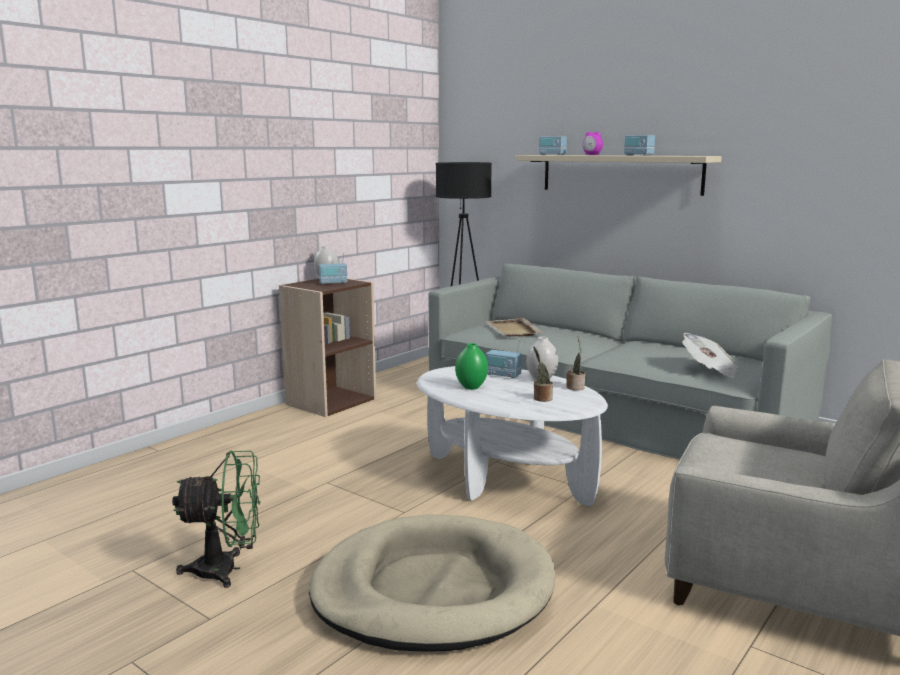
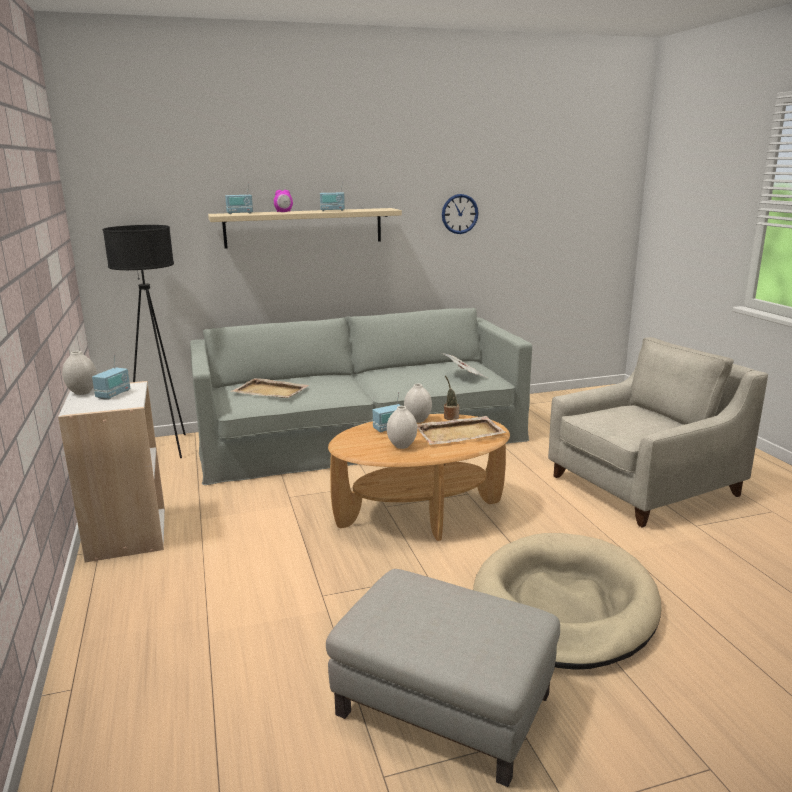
camera: 55 degrees left, 5 degrees up
green fan [172,450,261,588] -> grey ottoman [326,569,560,787]
brown bookcase [279,278,376,417] -> white bookcase [58,381,165,562]
white coffee table [417,366,608,506] -> brown coffee table [328,414,510,541]
green vase [455,343,488,390] -> white vase [387,406,417,449]
potted plant [533,346,553,402] -> beige tray [417,416,506,445]
none -> wall clock [442,194,479,234]

